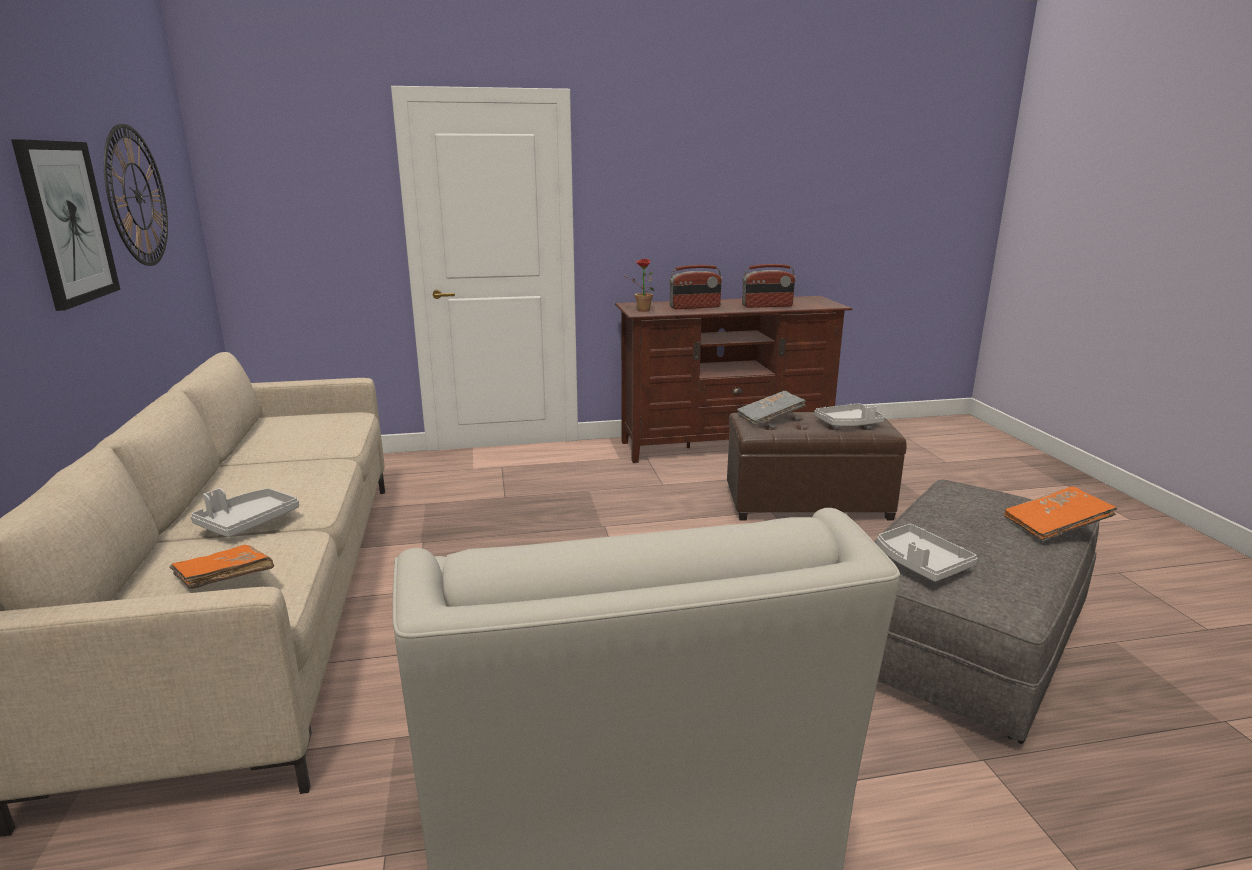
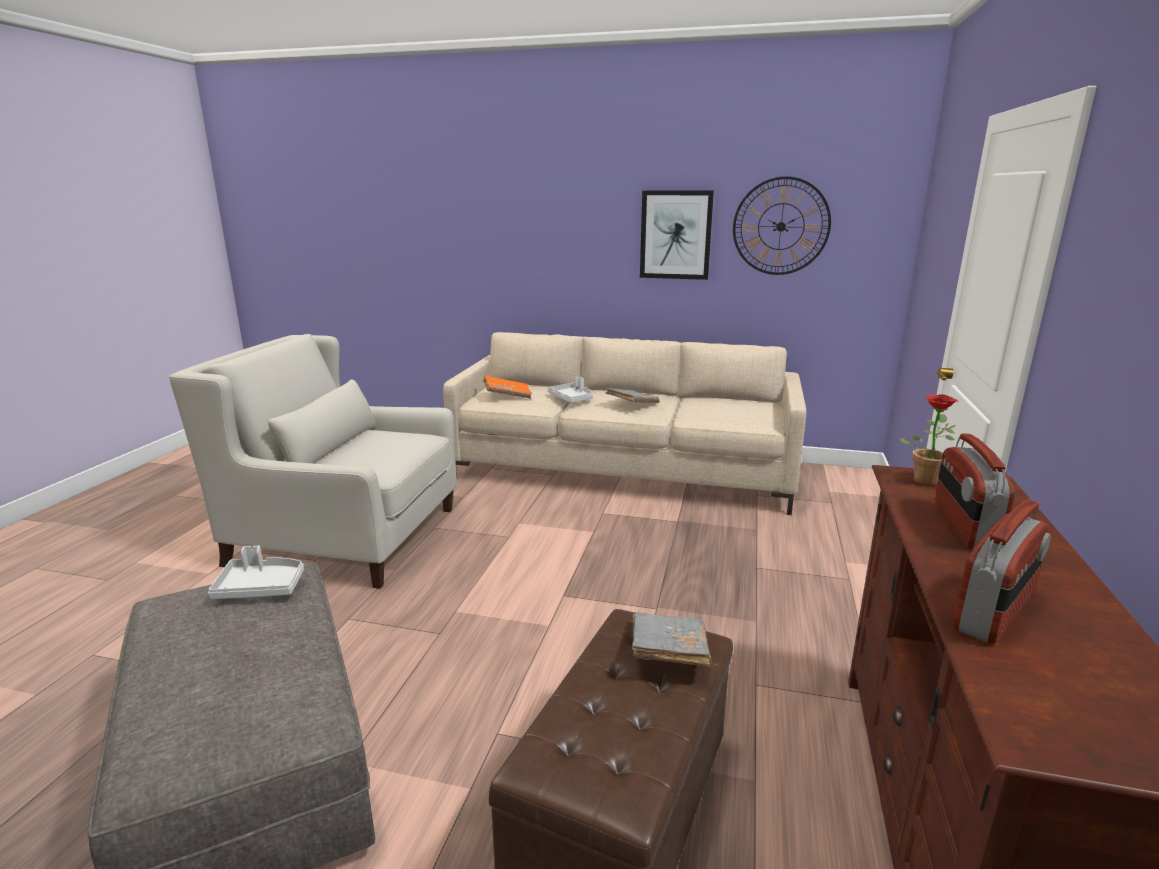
camera: 115 degrees right, 0 degrees up
radio [742,264,796,308] -> radio turned 150 degrees counterclockwise [953,499,1051,644]
grey tray [814,403,885,426] -> none
orange book [1004,486,1117,541] -> none
none -> grey book [605,388,660,403]

